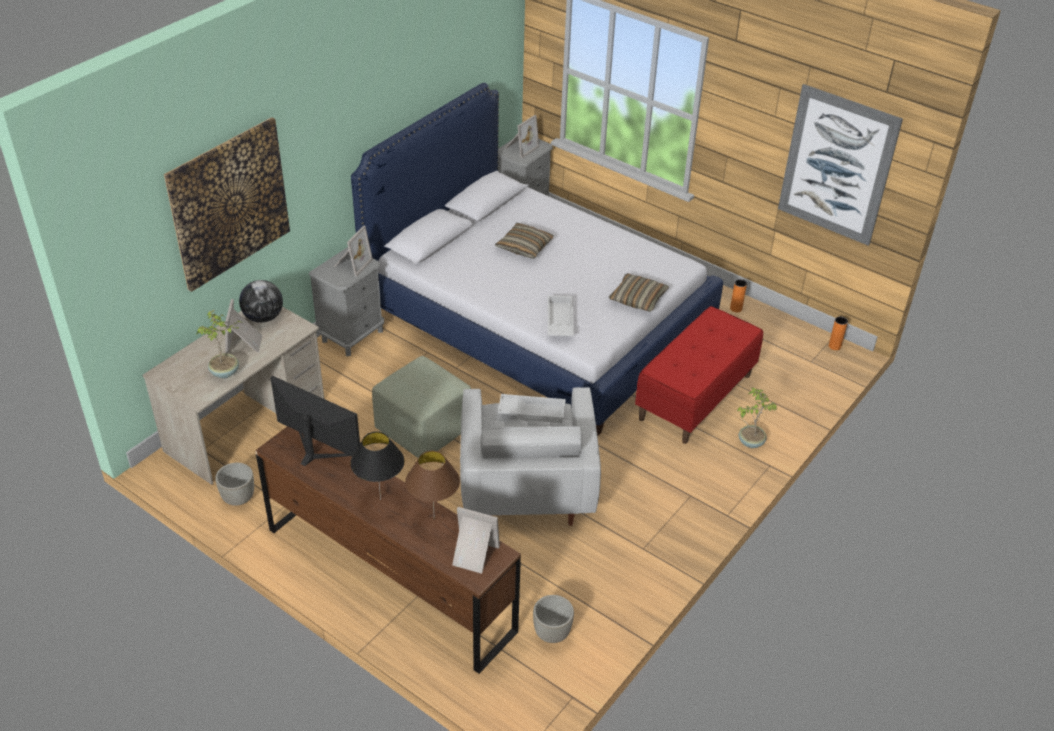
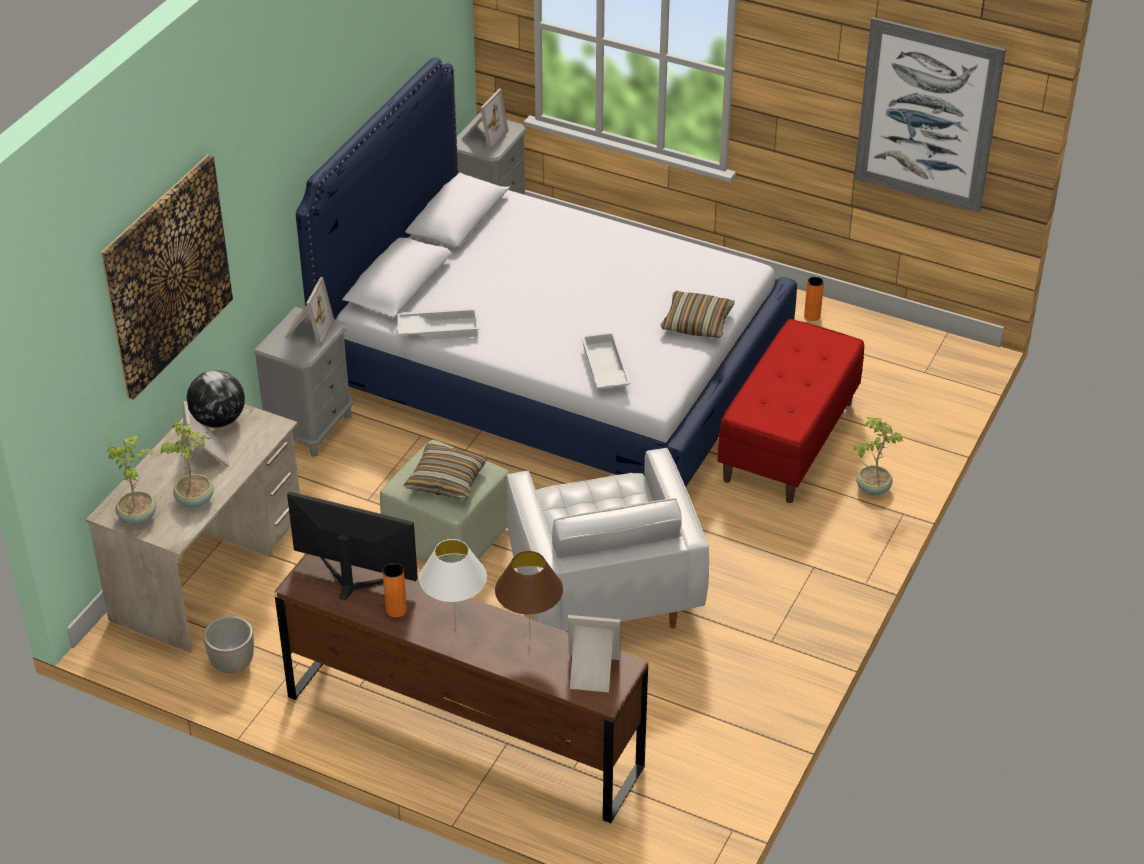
camera: 10 degrees left, 0 degrees up
black table lamp [350,432,404,500] -> white table lamp [419,539,487,627]
pillow [495,223,554,259] -> pillow moved to [404,443,487,500]
white tray [498,394,566,423] -> white tray moved to [397,308,479,340]
grey planter [533,595,574,643] -> none
orange vase [829,317,848,350] -> orange vase moved to [383,563,407,617]
none -> potted plant [107,435,156,525]

